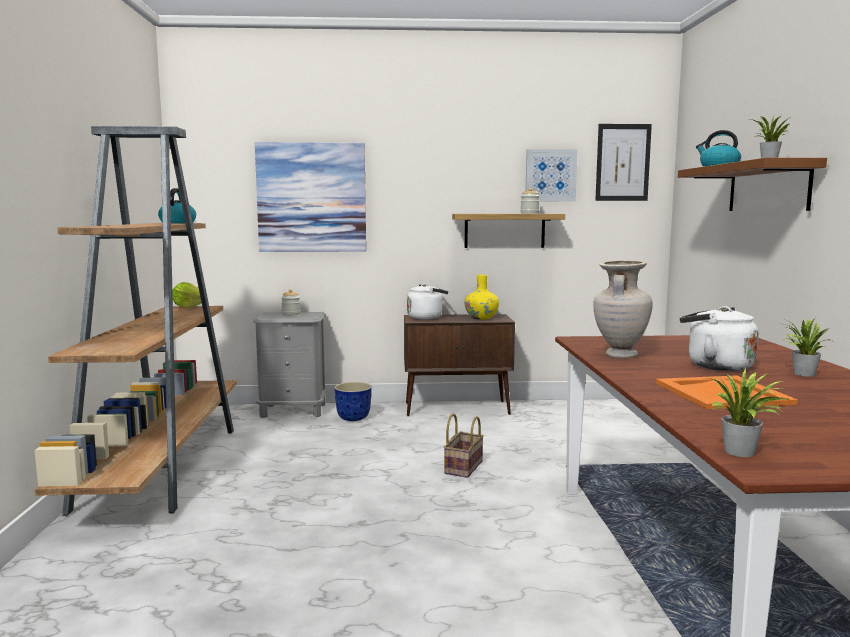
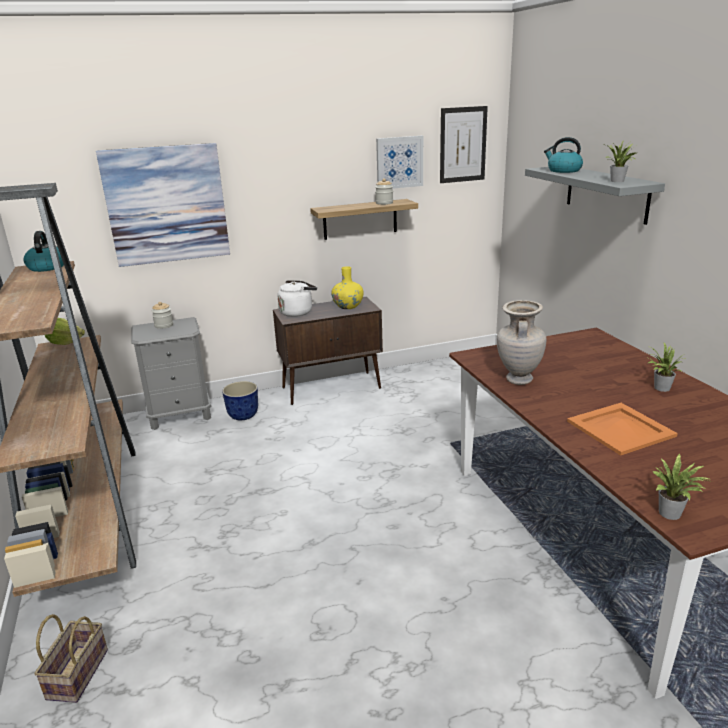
camera: 15 degrees left, 15 degrees up
basket [443,413,484,478] -> basket moved to [35,614,108,703]
brown shelf [678,158,827,211] -> grey shelf [525,167,665,225]
white kettle [680,306,758,371] -> none

